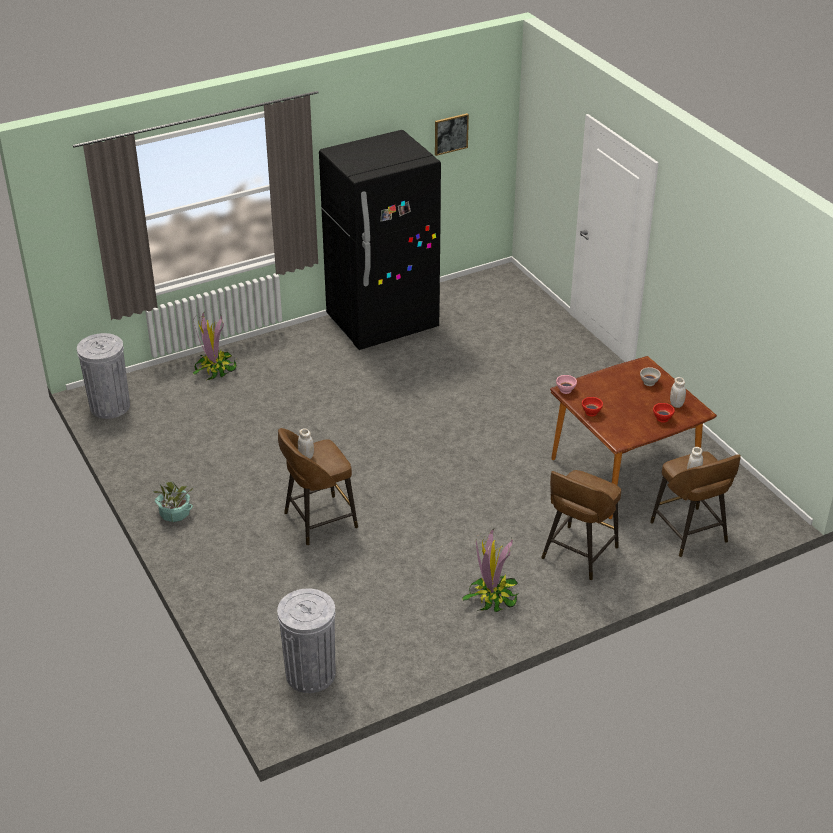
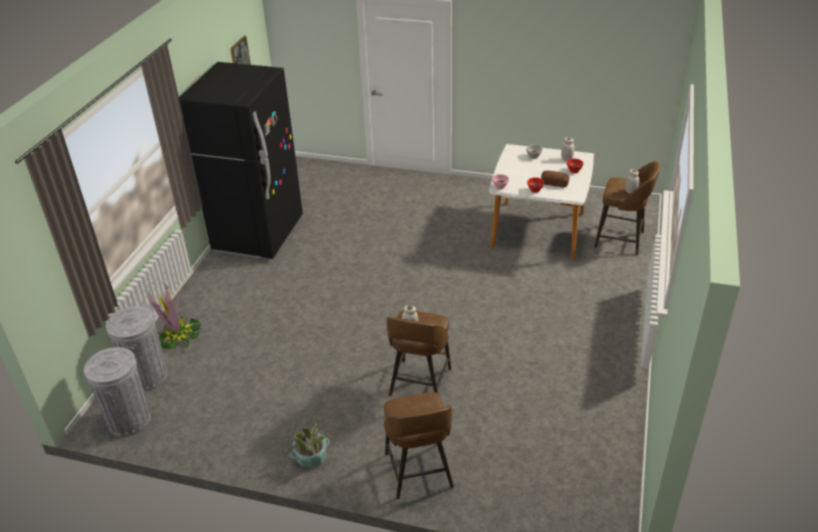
camera: 45 degrees left, 0 degrees up
grey trash can [277,588,336,693] -> grey trash can moved to [106,306,168,391]
potted plant [462,529,520,612] -> none
brown stool [541,470,621,580] -> brown stool moved to [384,392,454,499]
brown dining table [550,356,717,519] -> white dining table [489,144,594,260]
none -> bread [541,171,570,187]

